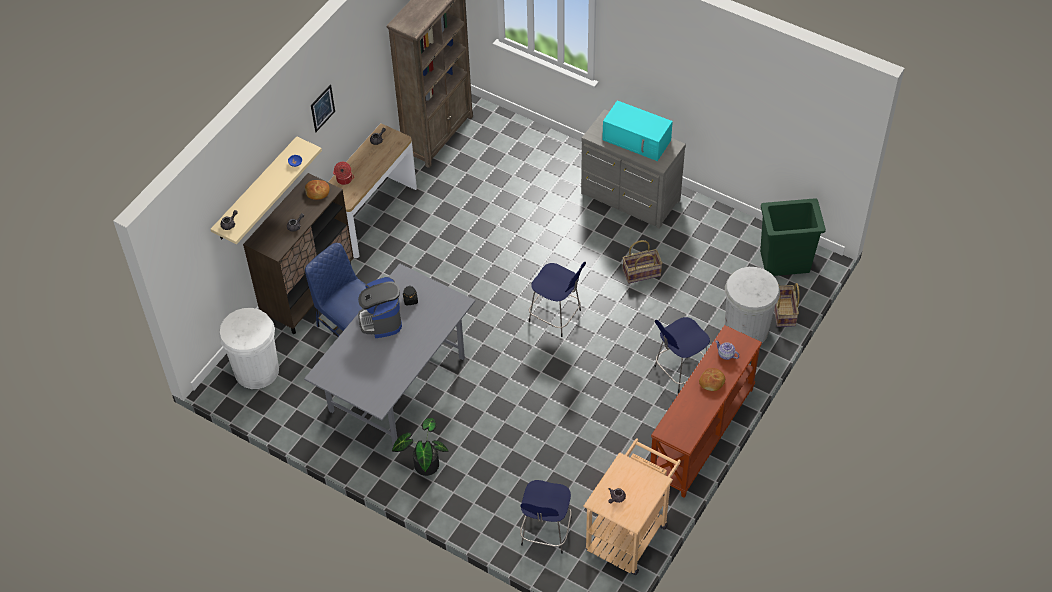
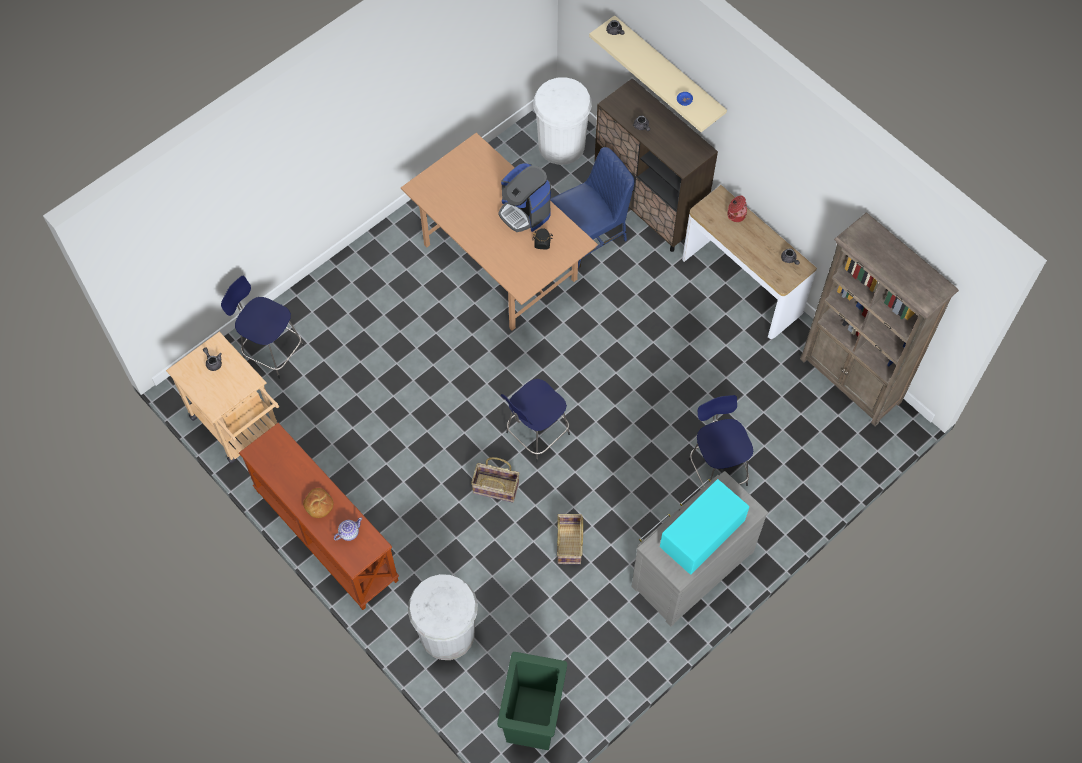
camera: 105 degrees right, 10 degrees up
grey dining table [304,263,475,446] -> brown dining table [401,133,598,331]
bread [305,180,330,200] -> none
picture [311,85,335,132] -> none
coffee machine [358,277,402,338] -> coffee machine turned 135 degrees counterclockwise [498,163,551,232]
potted plant [392,418,449,476] -> none
blue stool [654,317,710,393] -> blue stool moved to [688,395,753,487]
basket [774,283,800,327] -> basket moved to [471,457,520,503]

